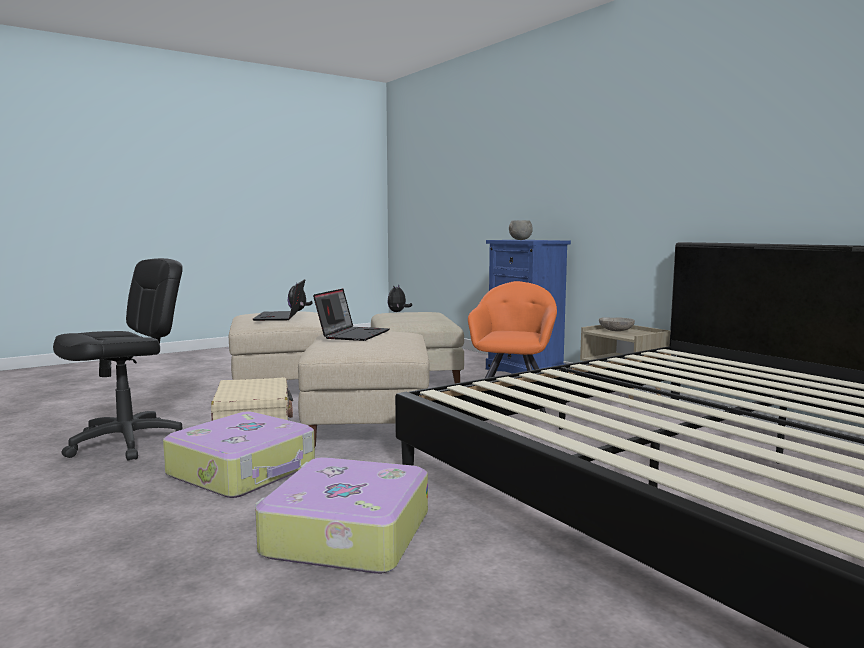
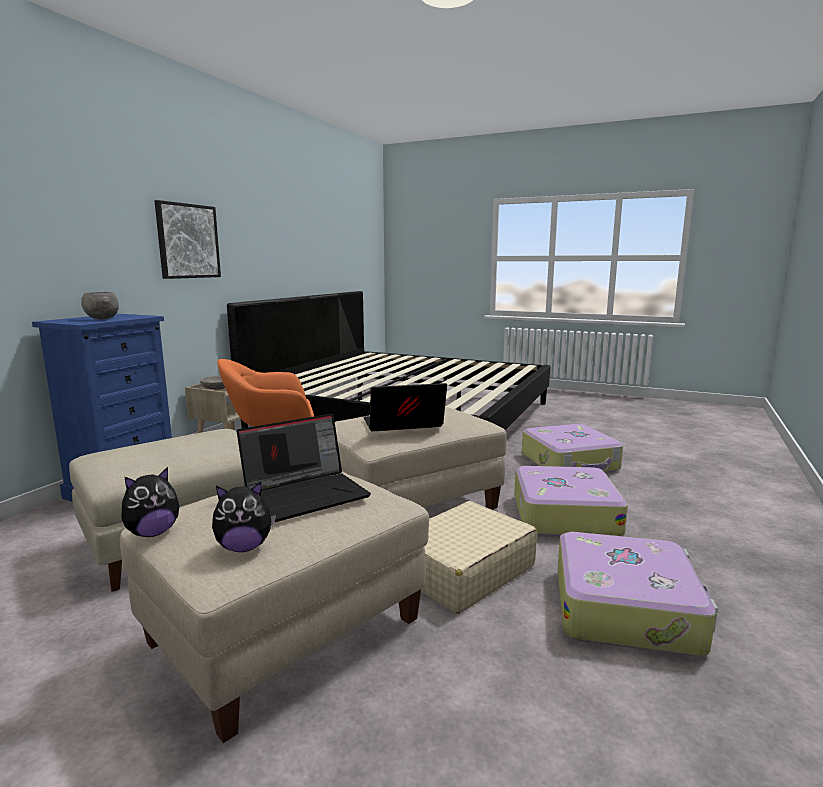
camera: 120 degrees left, 5 degrees up
black office chair [53,258,183,461] -> suitcase [558,532,718,656]
plush toy [387,284,412,312] -> plush toy moved to [212,482,276,552]
none -> picture [155,200,221,279]

